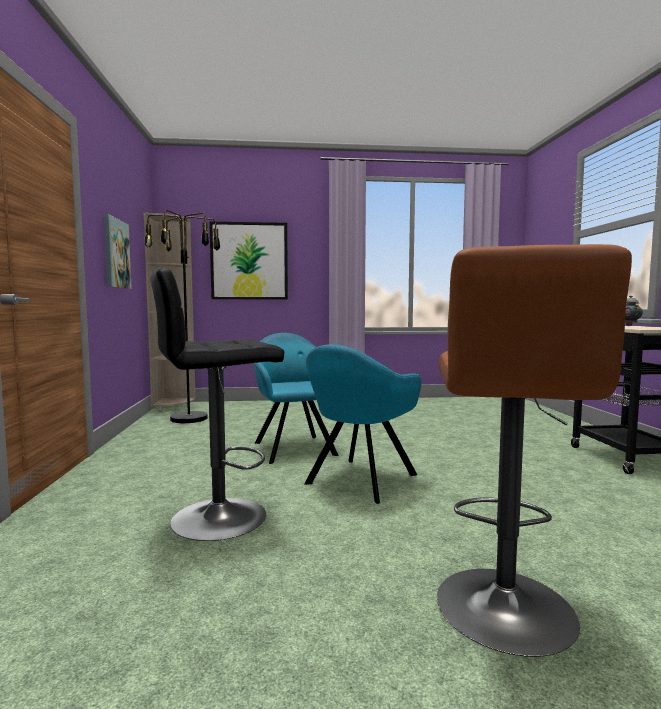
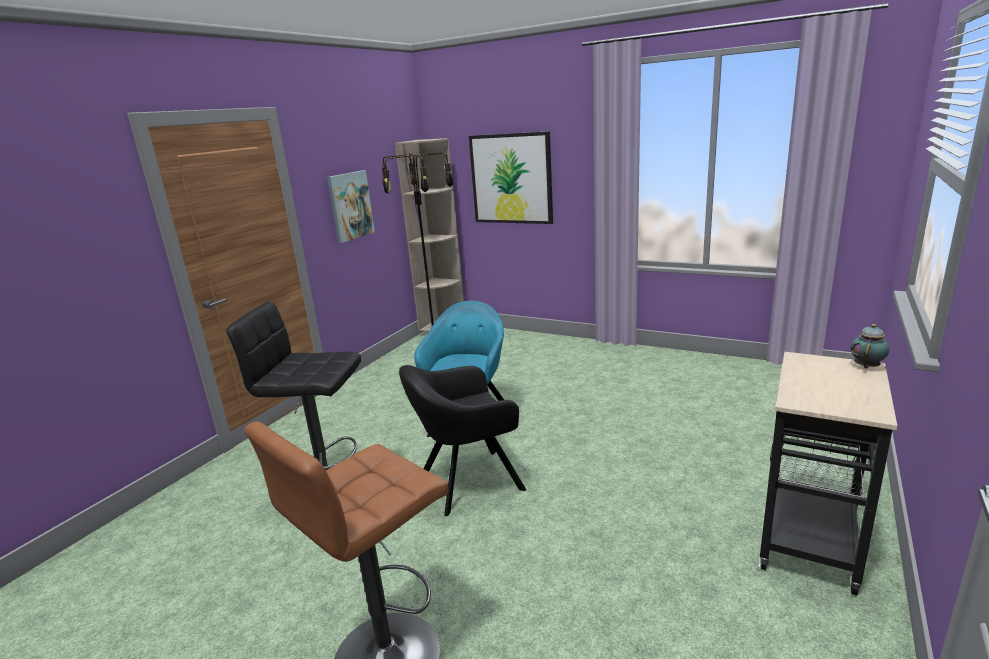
camera: 35 degrees right, 15 degrees up
turquoise armchair [304,344,422,504] -> black armchair [399,365,526,516]

